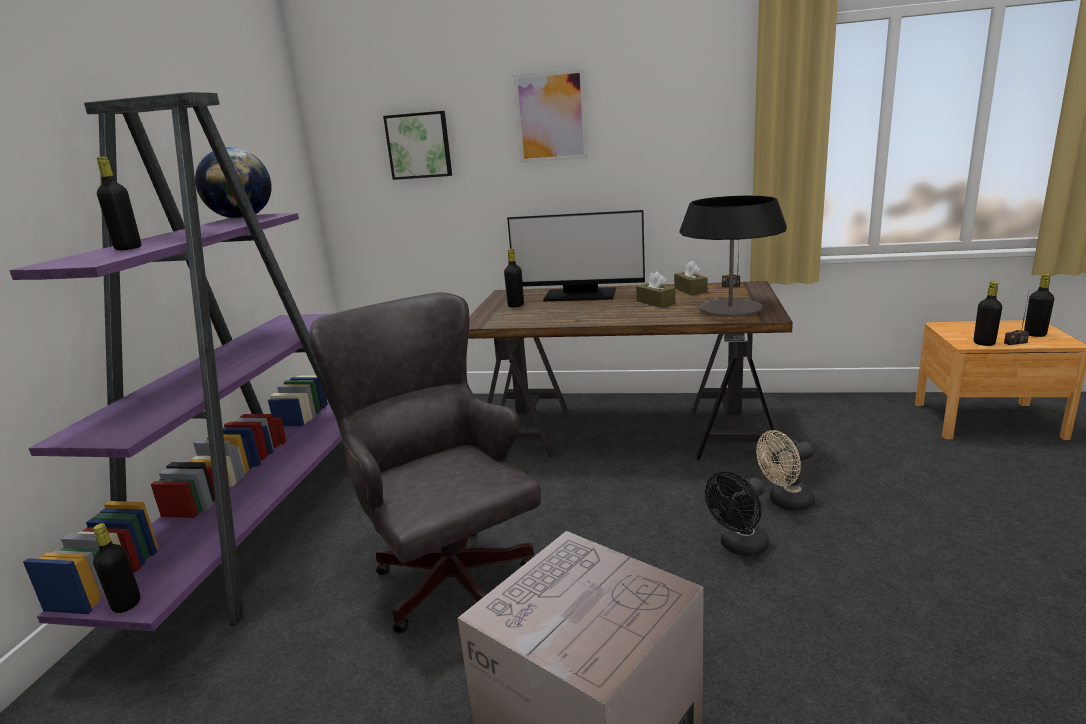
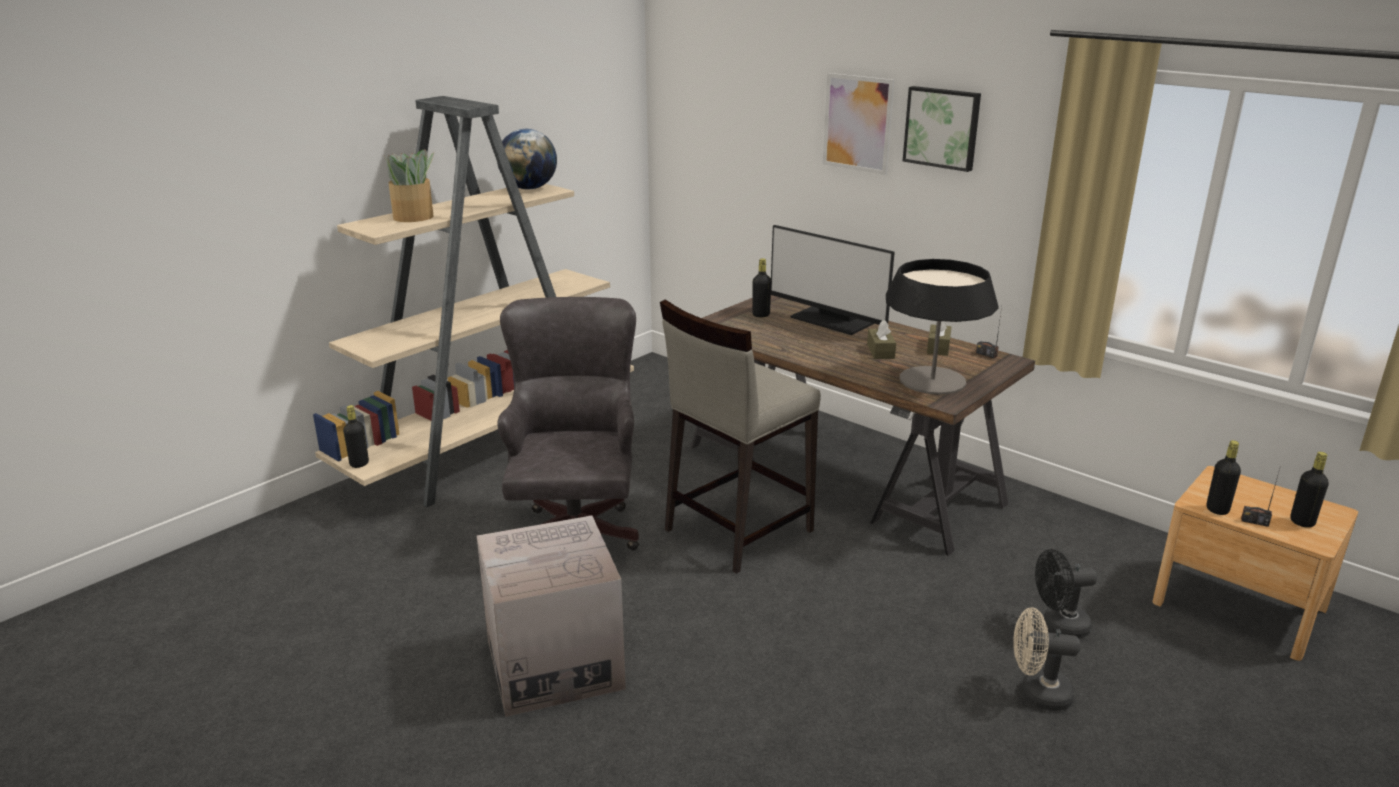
camera: 30 degrees right, 5 degrees up
purple bookcase [9,92,343,631] -> beige bookcase [313,96,634,507]
black bottle [97,157,141,250] -> potted plant [384,149,434,222]
picture [383,111,452,180] -> picture moved to [903,86,981,172]
black fan [705,471,769,557] -> black fan moved to [1035,549,1097,638]
beige fan [756,430,815,511] -> beige fan moved to [1013,608,1080,711]
none -> beige stool [660,299,821,574]

